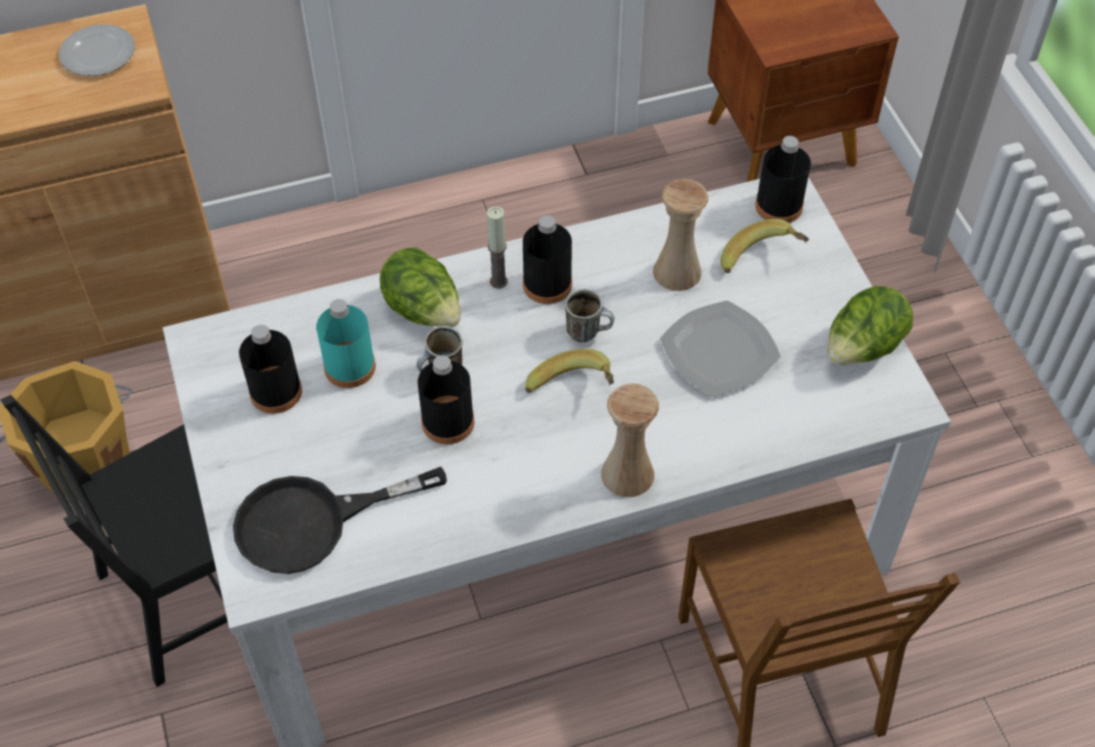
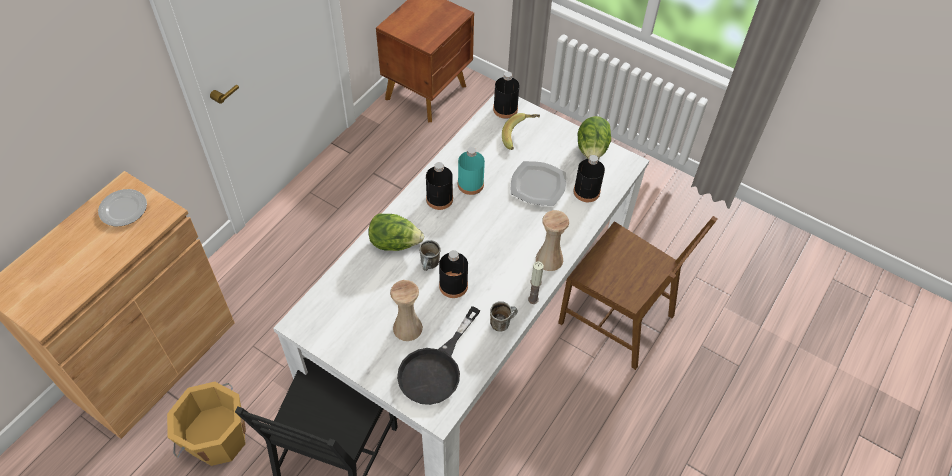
camera: 40 degrees left, 0 degrees up
black bottle [239,325,302,414] -> black bottle moved to [574,155,605,202]
turquoise bottle [316,299,376,388] -> turquoise bottle moved to [458,147,485,195]
candle [487,206,508,289] -> candle moved to [528,261,544,304]
banana [525,349,614,393] -> none
mug [565,289,614,342] -> mug moved to [490,301,518,332]
beige vase [653,179,708,291] -> beige vase moved to [390,280,423,341]

